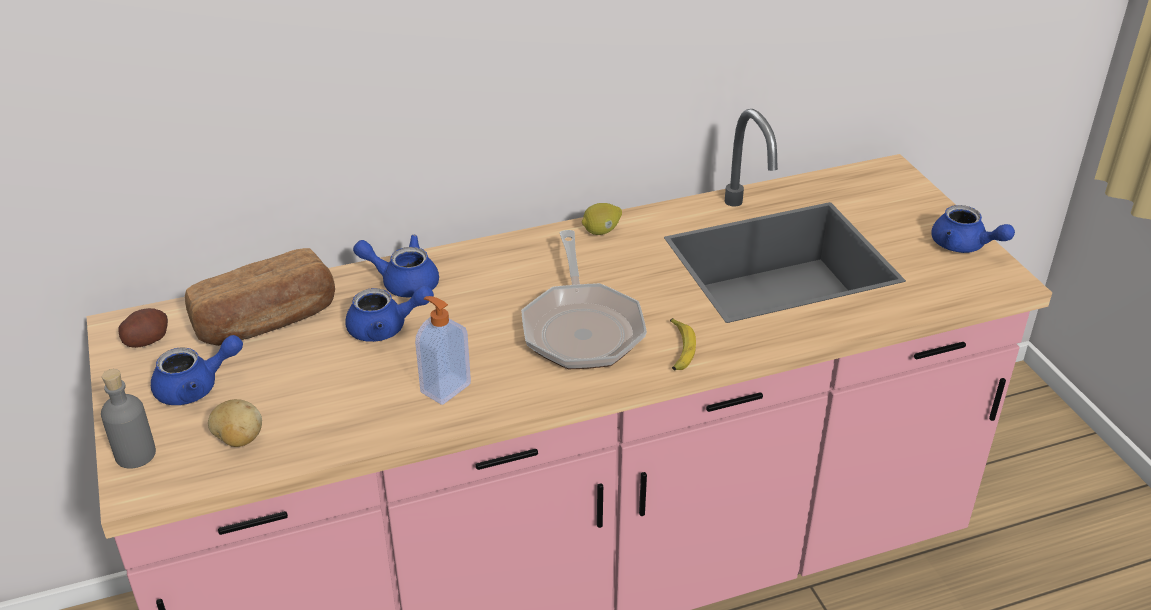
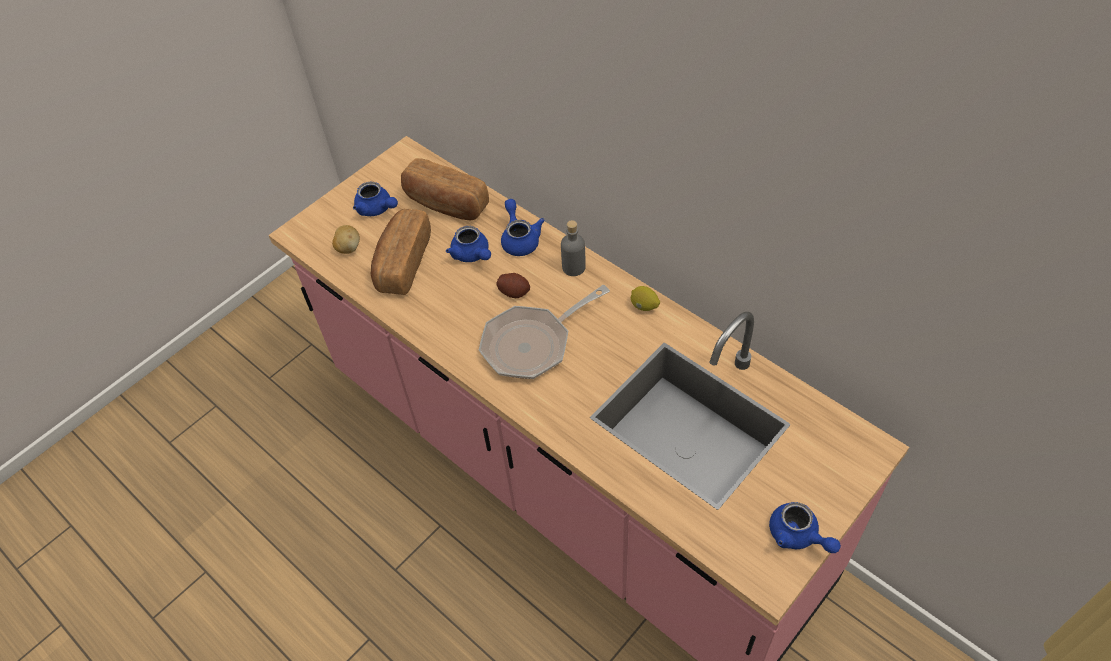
camera: 65 degrees right, 15 degrees up
grey bottle [101,369,156,469] -> grey bottle moved to [561,220,586,276]
potato [118,308,168,348] -> potato moved to [496,273,530,298]
soap dispenser [415,296,471,405] -> none
banana [670,318,696,370] -> none
blue teapot [931,205,1015,253] -> blue teapot turned 60 degrees counterclockwise [769,502,841,553]
none -> bread [371,209,431,295]

